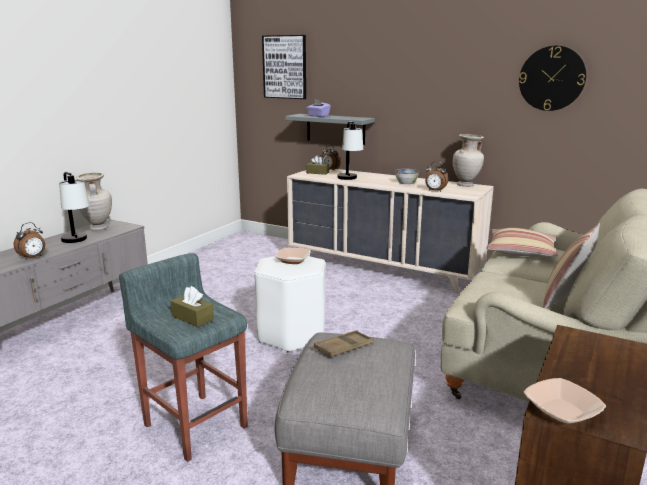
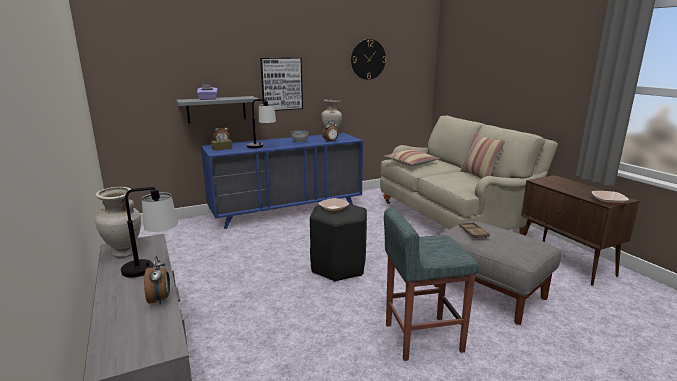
camera: 55 degrees left, 0 degrees up
brown tissue box [170,286,214,327] -> none
white stool [254,256,326,353] -> black stool [310,204,367,282]
picture [262,35,306,99] -> picture moved to [260,58,303,111]
beige dresser [287,169,494,293] -> blue dresser [201,133,363,229]

